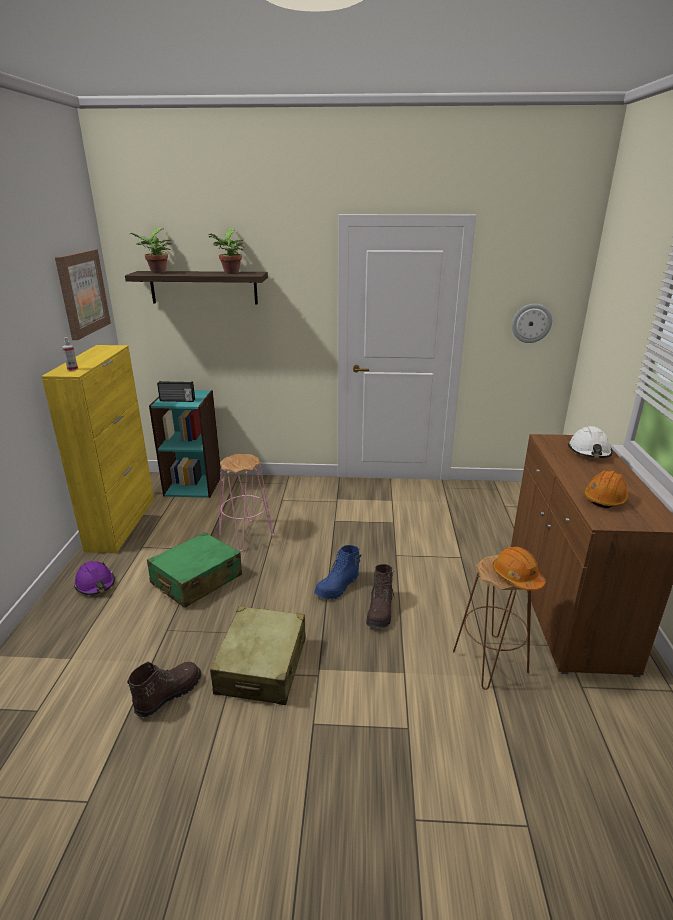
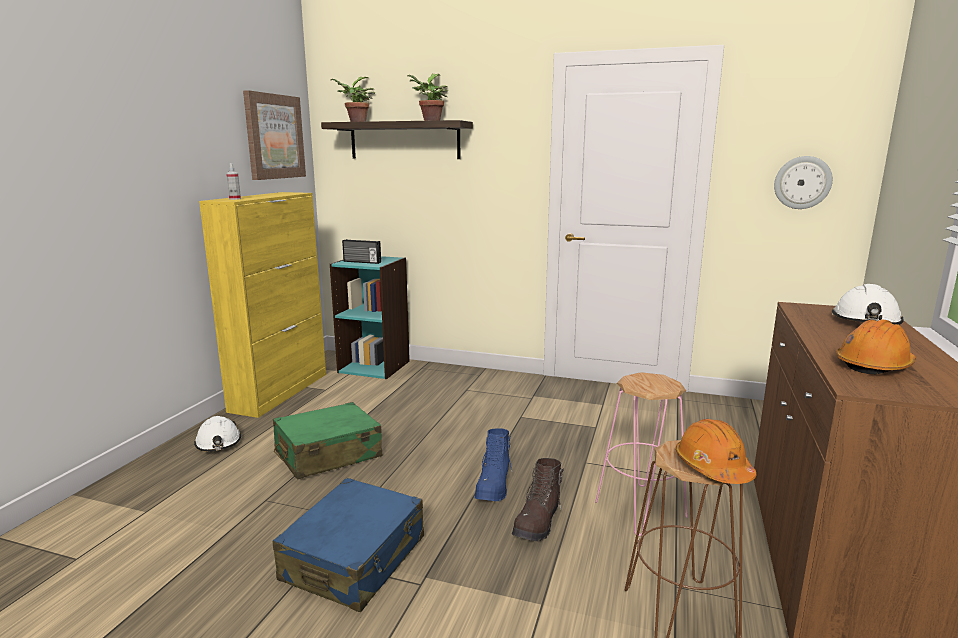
camera: 15 degrees right, 10 degrees down
purple hard hat [74,561,115,595] -> white hard hat [194,416,241,451]
brown boot [127,661,201,717] -> none
beige suitcase [210,606,305,705] -> blue suitcase [273,478,424,612]
pink stool [219,454,274,551] -> pink stool moved to [595,372,688,536]
blue boot [314,545,362,599] -> blue boot turned 45 degrees counterclockwise [474,428,513,501]

